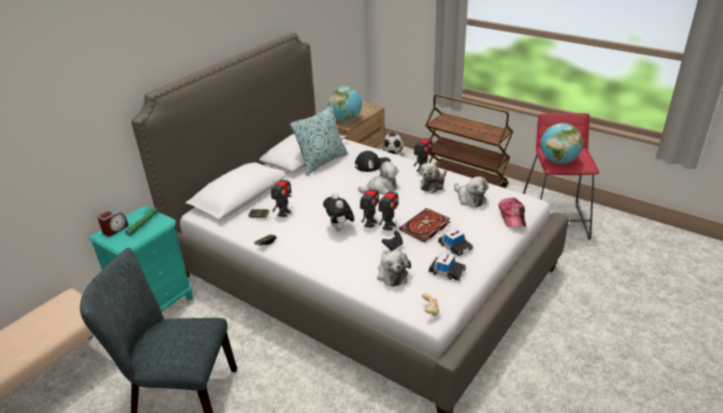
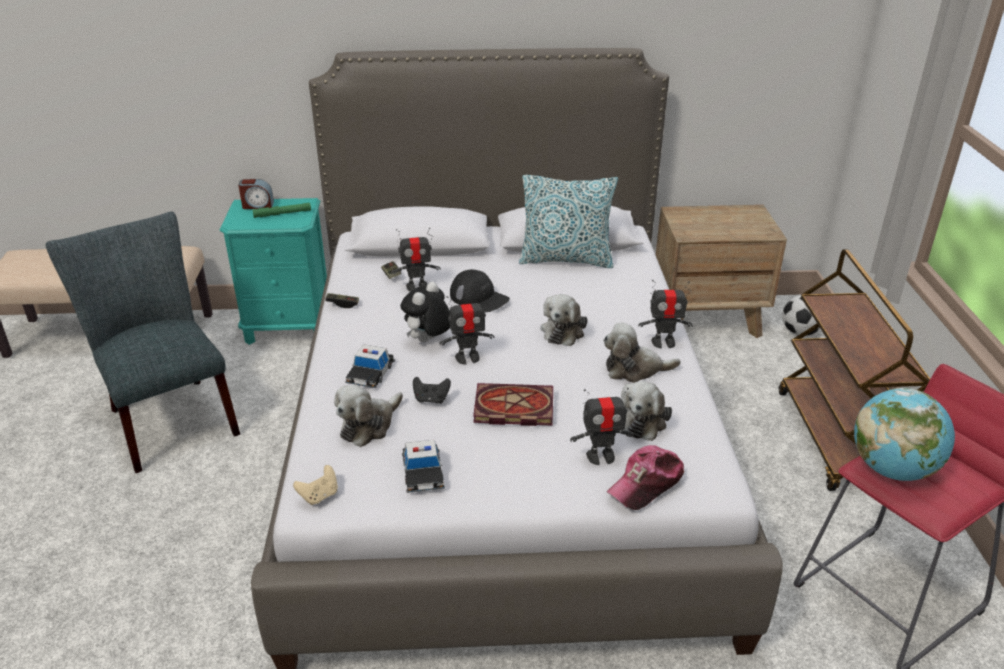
camera: 50 degrees right, 0 degrees up
globe [328,86,362,121] -> none
black cap [355,151,391,172] -> black cap moved to [450,269,510,312]
plush toy [358,161,399,195] -> plush toy turned 75 degrees clockwise [540,294,588,346]
toy robot [378,183,399,231] -> toy robot moved to [570,388,634,465]
toy car [437,228,474,257] -> toy car moved to [345,344,395,388]

